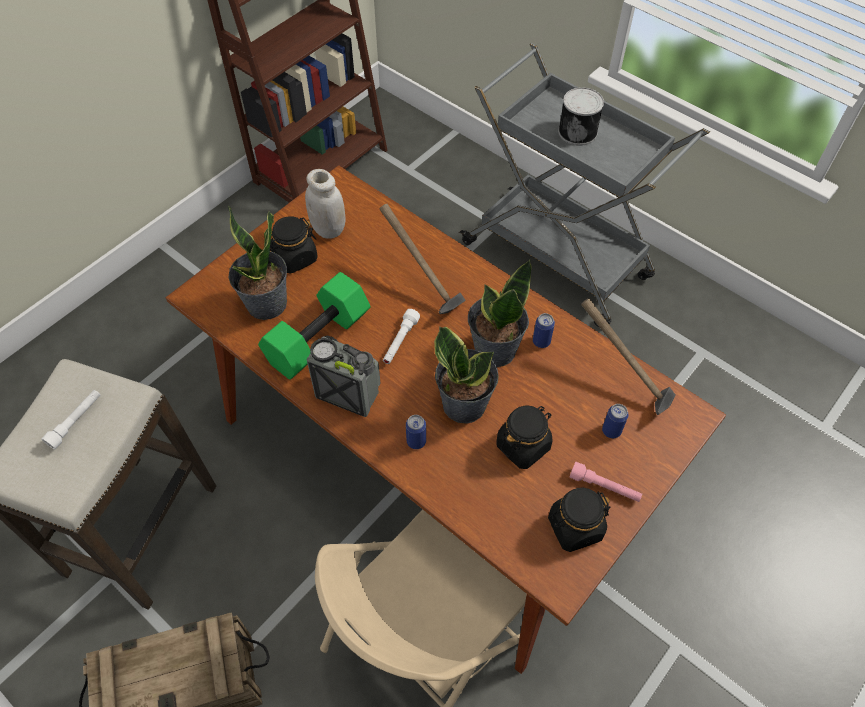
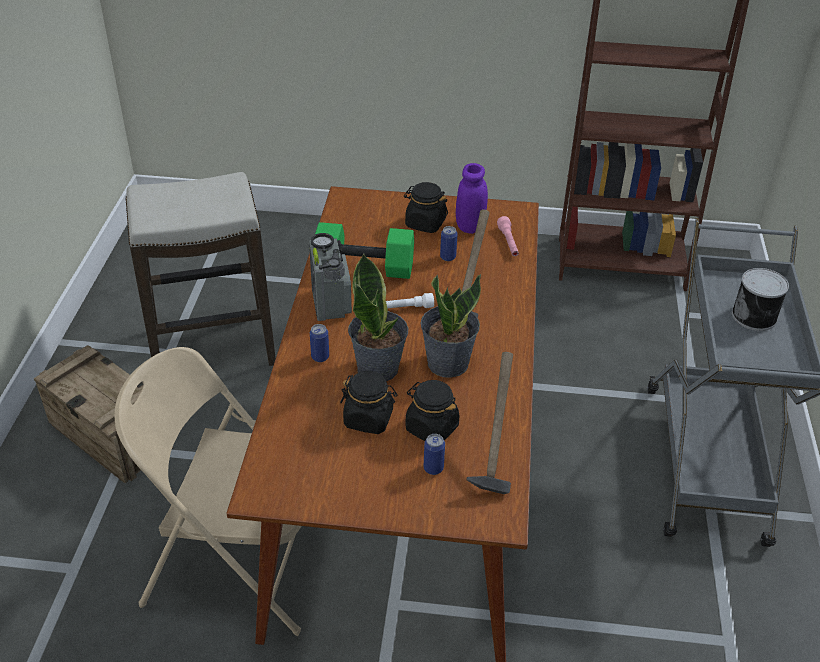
camera: 55 degrees right, 15 degrees down
white flashlight [41,390,100,450] -> none
potted plant [228,206,287,320] -> none
white jar [305,169,345,239] -> purple jar [456,163,488,234]
can [533,313,555,348] -> can moved to [440,226,458,261]
black jar [548,488,610,552] -> black jar moved to [406,380,460,441]
pink flashlight [570,462,642,502] -> pink flashlight moved to [497,216,519,256]

